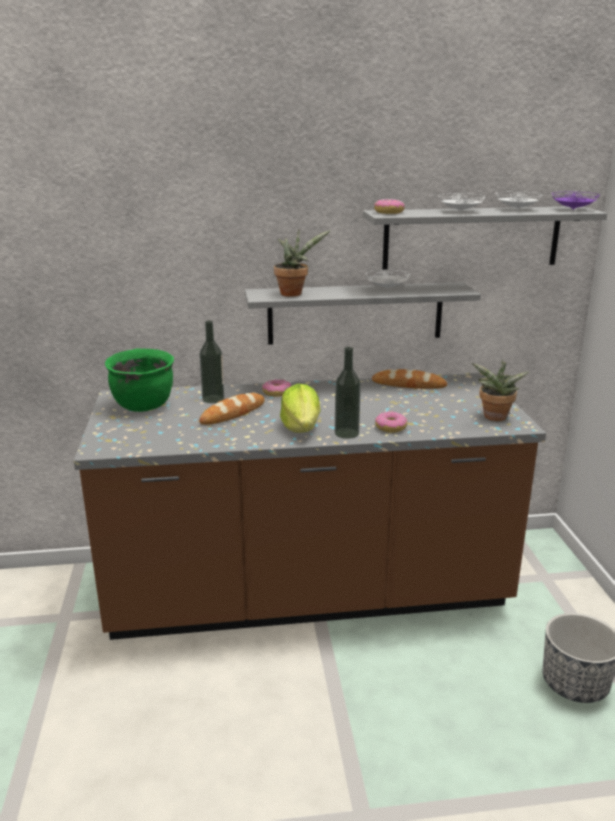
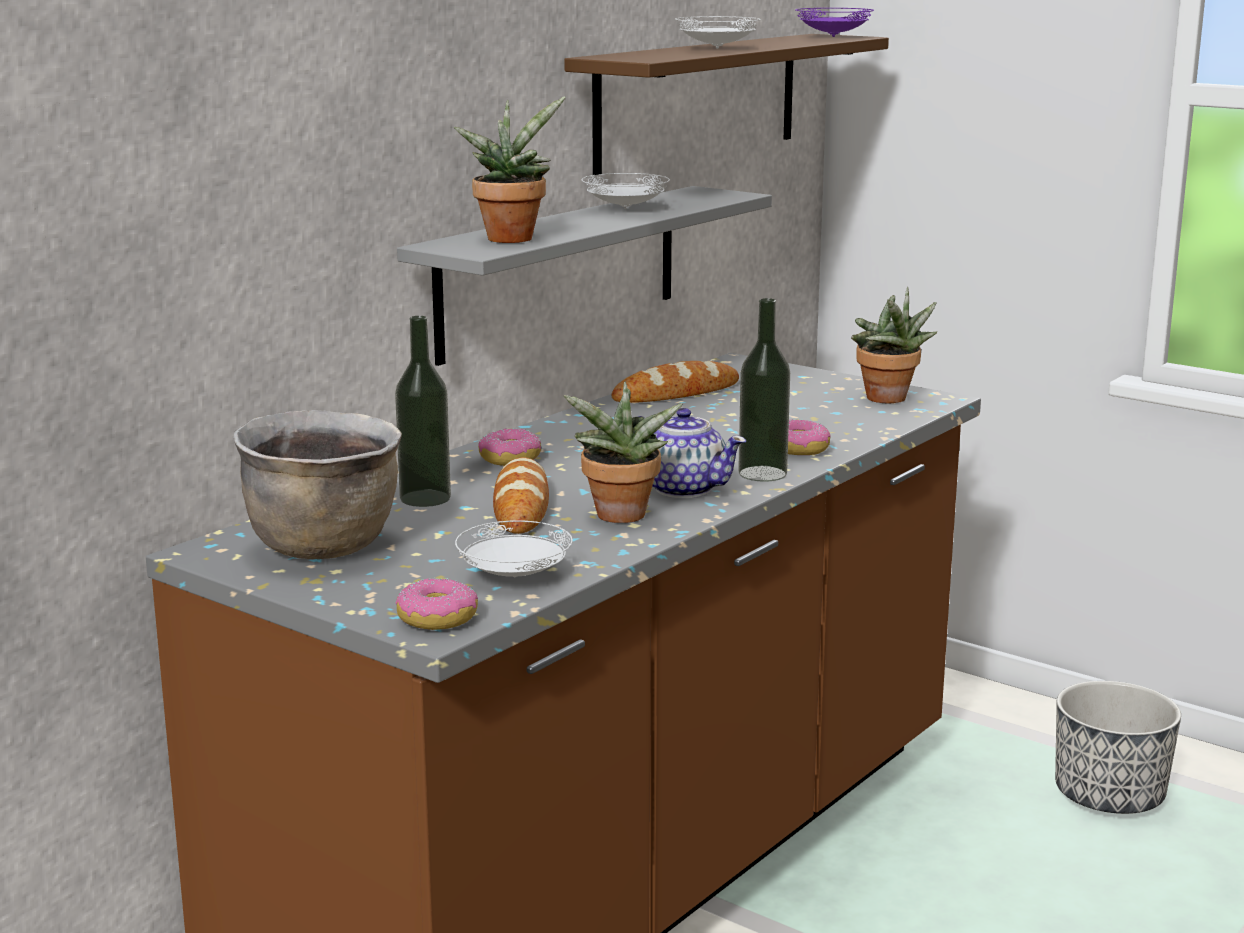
camera: 45 degrees left, 5 degrees down
green cooking pot [105,348,174,412] -> brown cooking pot [234,410,402,559]
lettuce [280,384,321,433] -> teapot [636,408,746,498]
grey shelf [363,207,608,270] -> brown shelf [564,34,889,175]
donut [374,199,405,214] -> donut moved to [395,578,478,630]
white plate [496,191,542,210] -> white plate moved to [455,520,573,577]
none -> potted plant [564,381,683,523]

